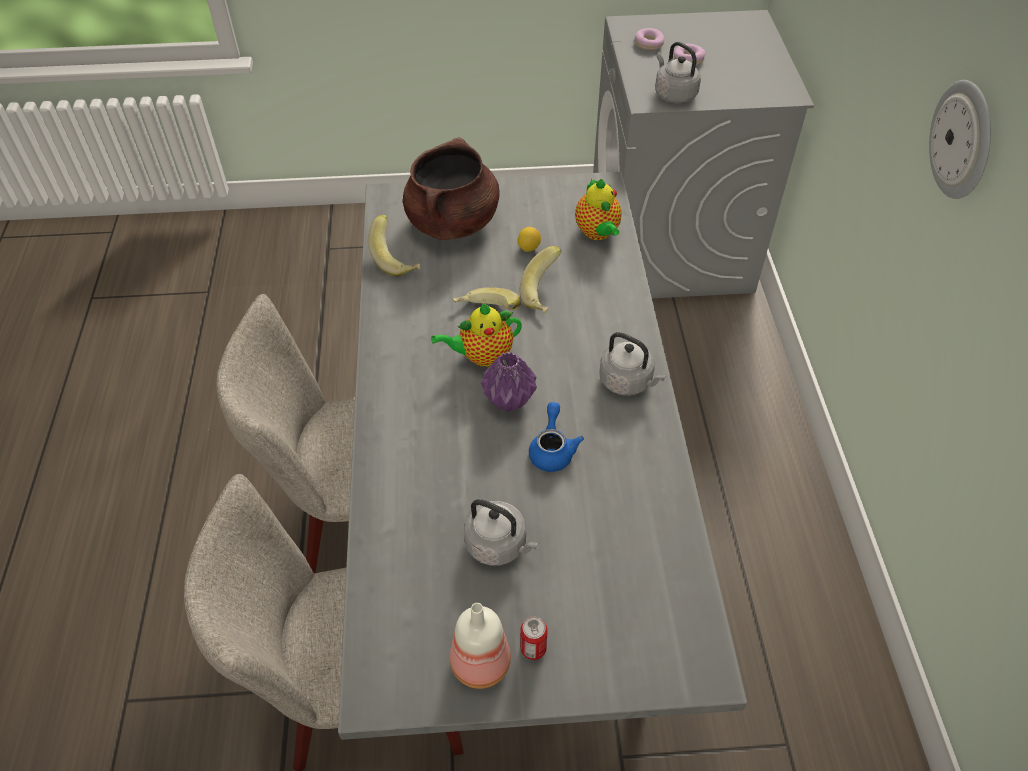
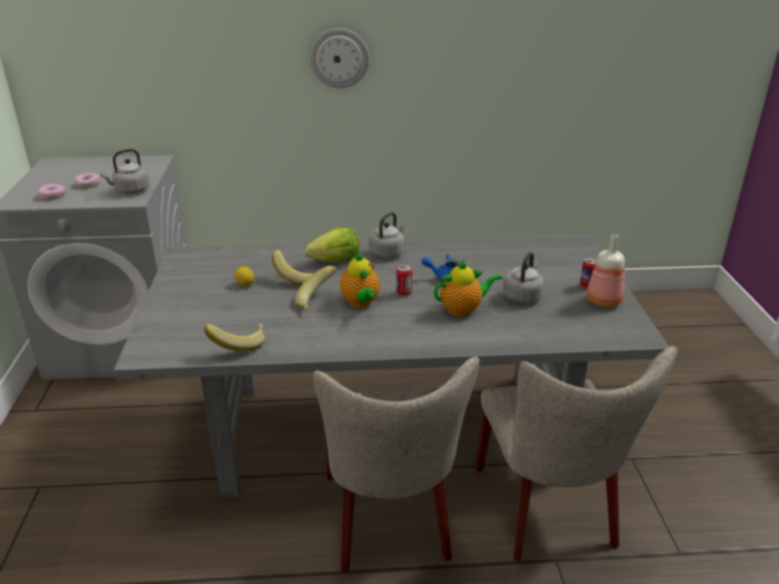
camera: 90 degrees left, 20 degrees down
brown cooking pot [403,137,500,240] -> none
purple vase [481,352,537,412] -> can [396,265,412,296]
teapot [575,179,622,240] -> teapot moved to [434,259,503,316]
none -> lettuce [305,227,359,262]

